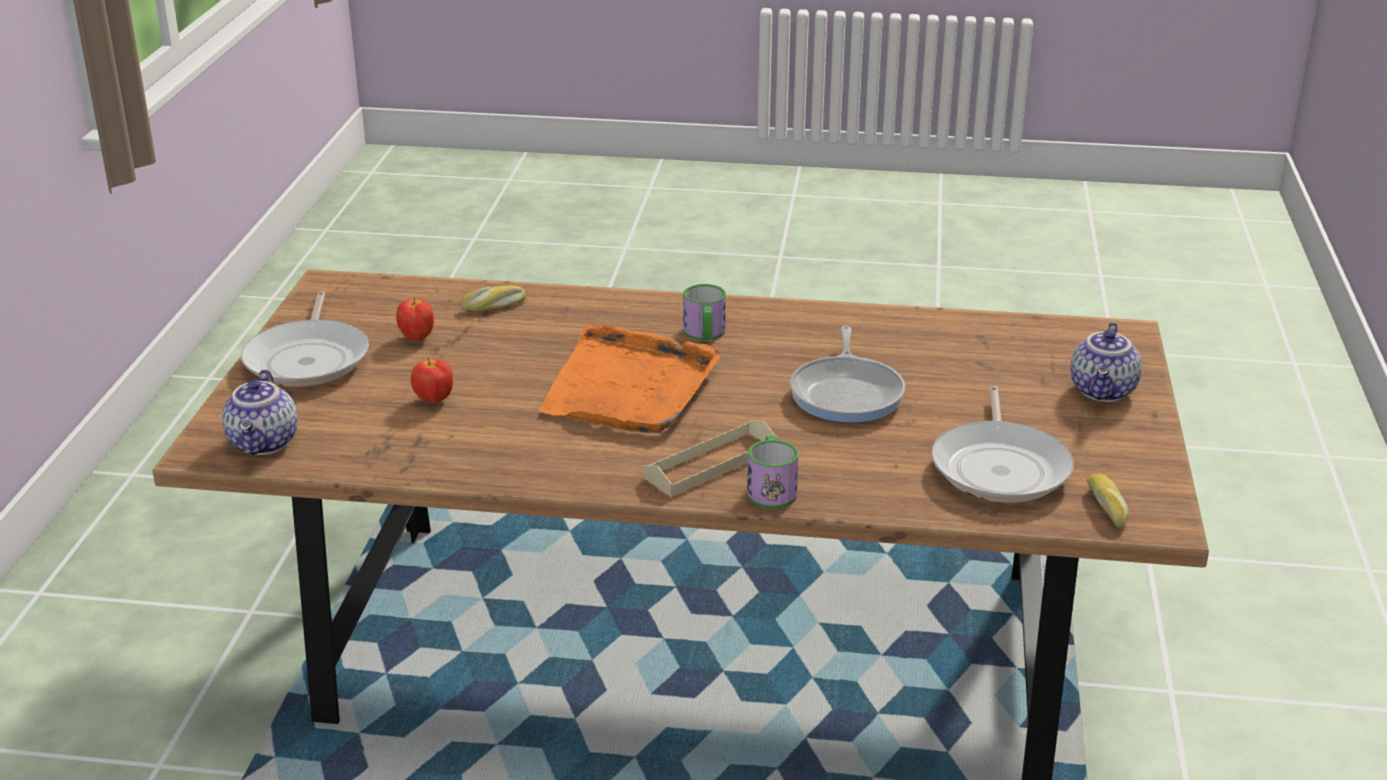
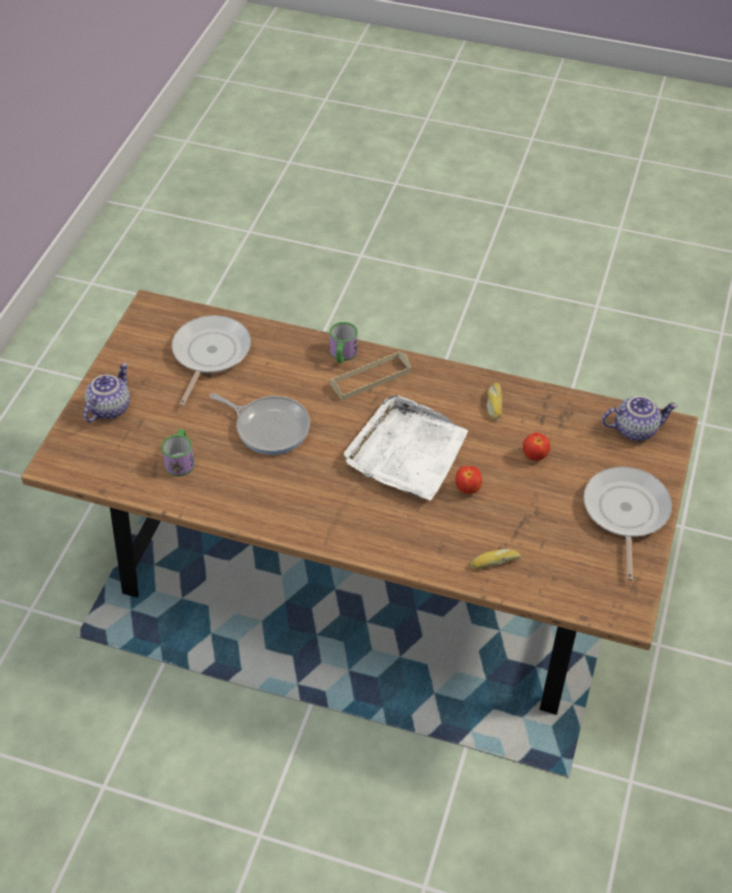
camera: 170 degrees left, 20 degrees up
teapot [222,369,298,455] -> teapot turned 75 degrees clockwise [602,396,678,441]
apple [396,298,434,341] -> apple moved to [455,466,482,494]
orange tray [539,325,721,433] -> white tray [344,395,468,501]
mug [683,284,726,341] -> mug moved to [161,429,195,476]
frying pan [790,326,905,423] -> frying pan turned 105 degrees clockwise [210,393,310,455]
bread [1087,474,1129,528] -> bread moved to [487,383,502,420]

